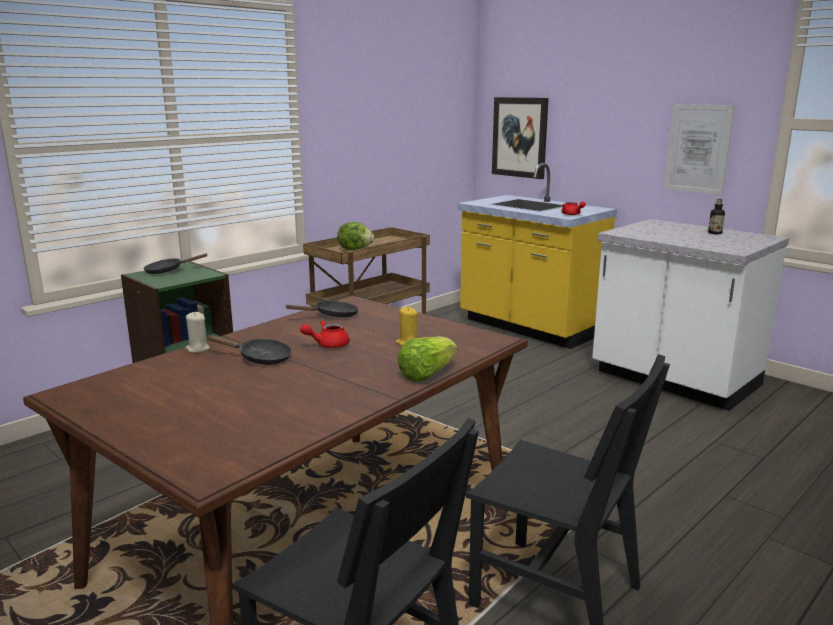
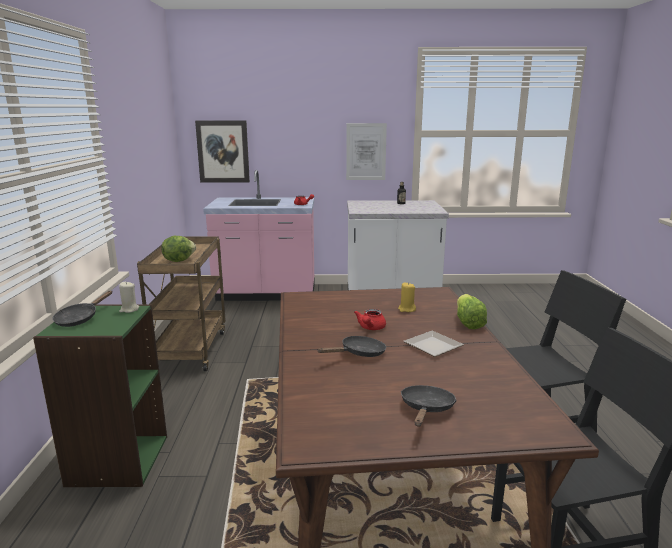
camera: 45 degrees left, 0 degrees up
beige candle [185,312,210,353] -> beige candle moved to [119,282,139,313]
black frying pan [285,301,359,317] -> black frying pan moved to [401,385,457,427]
yellow counter [458,163,617,349] -> pink counter [203,170,315,301]
none -> plate [404,331,464,357]

